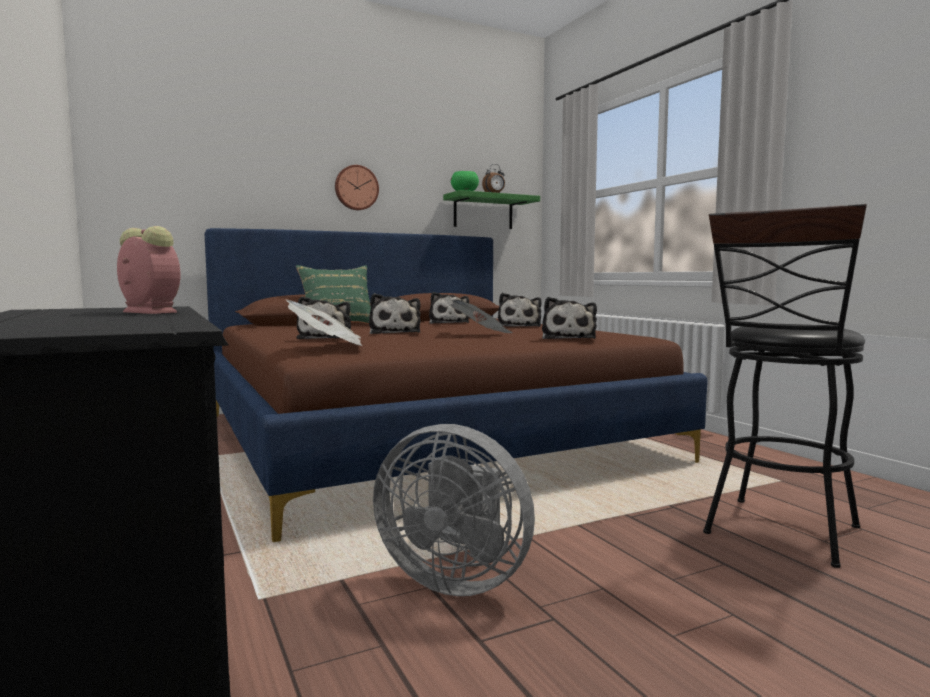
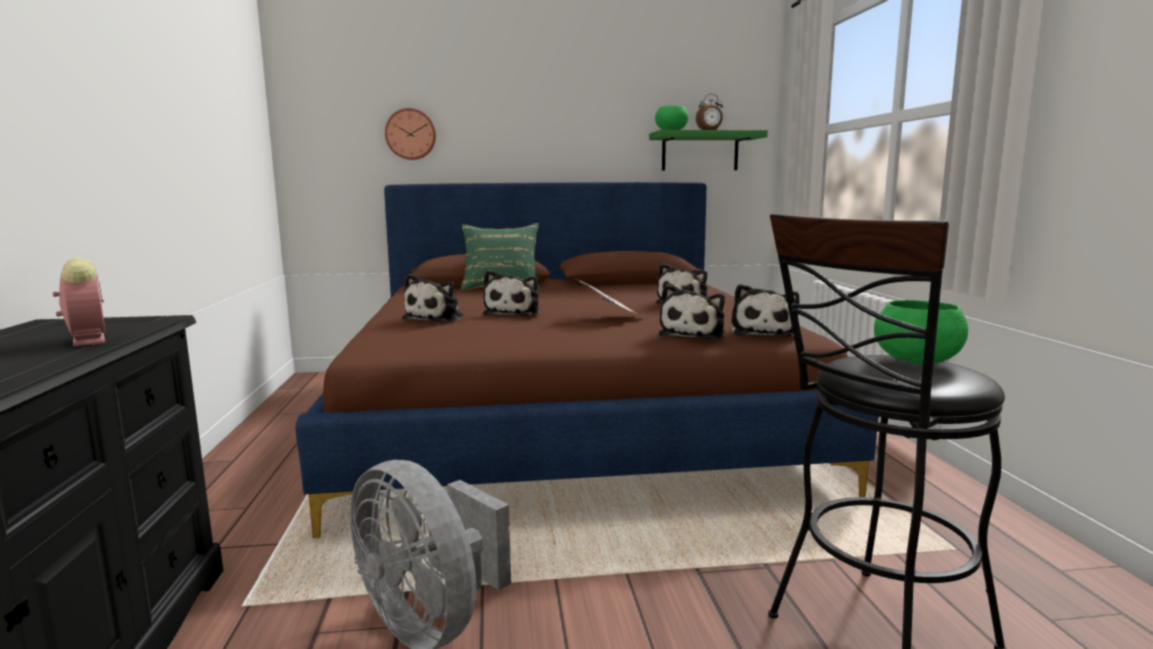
camera: 20 degrees right, 5 degrees up
newspaper [286,300,362,346] -> none
wall clock [335,165,379,210] -> wall clock moved to [385,108,436,160]
plush toy [429,292,469,324] -> plush toy moved to [731,284,800,336]
none -> green bowl [874,300,968,365]

